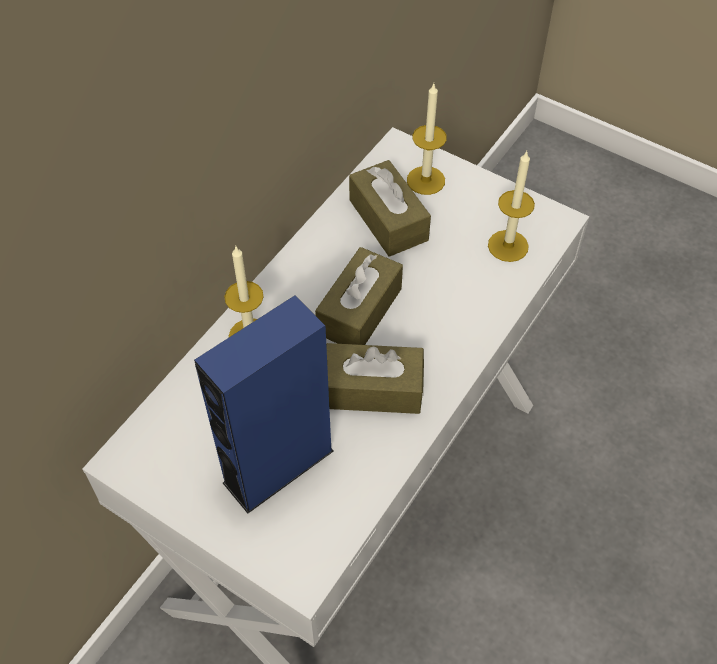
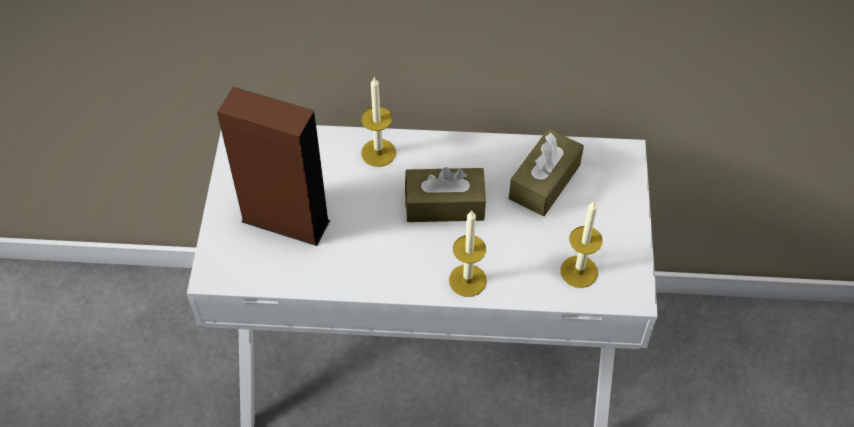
camera: 60 degrees right, 0 degrees up
blue speaker [194,295,334,514] -> brown speaker [217,87,330,246]
brown tissue box [326,343,424,414] -> none
candle [407,84,447,195] -> candle moved to [449,211,487,297]

